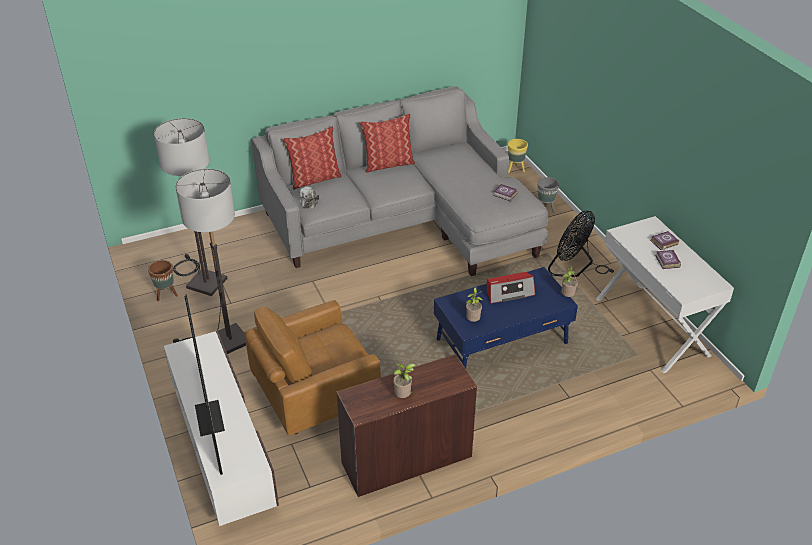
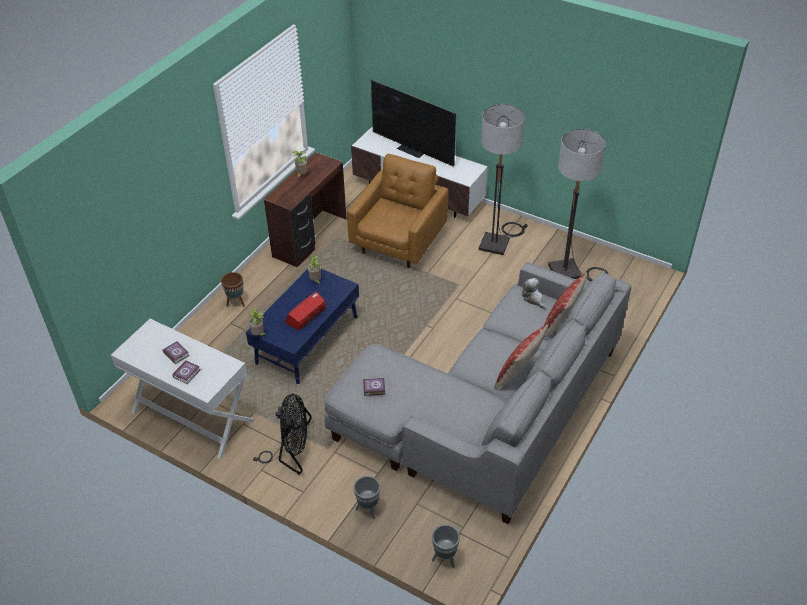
camera: 145 degrees right, 5 degrees up
brown planter [148,260,178,301] -> brown planter moved to [221,272,245,307]
yellow planter [508,139,528,173] -> grey planter [432,525,460,568]

